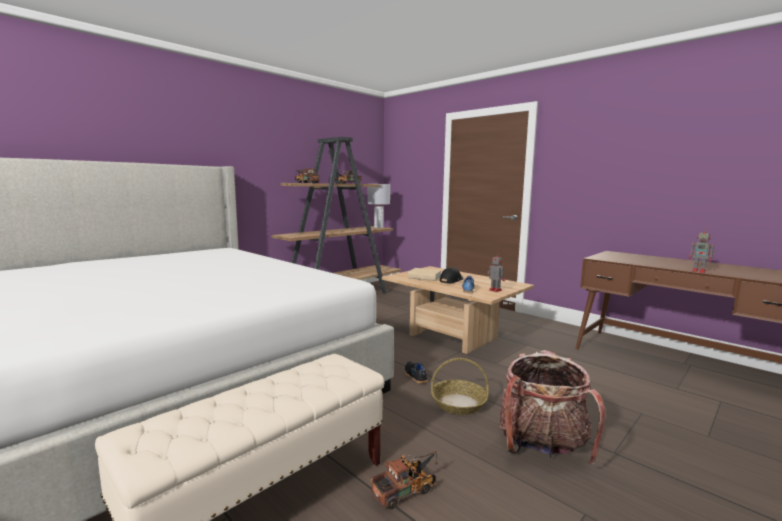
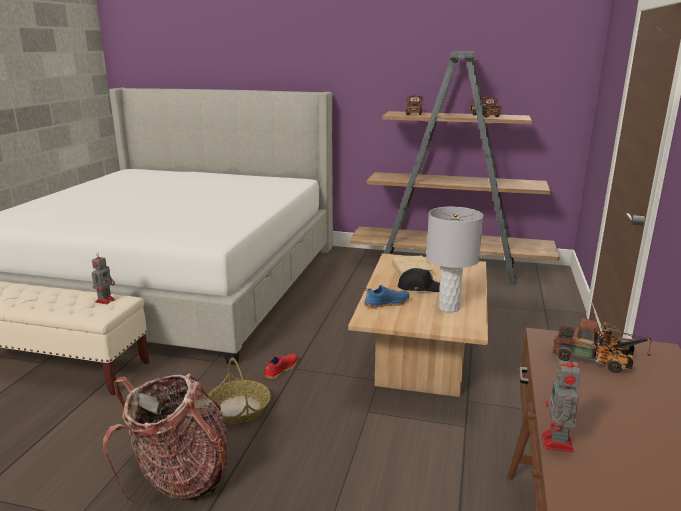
camera: 60 degrees right, 10 degrees up
grey table lamp [368,184,390,228] -> grey table lamp moved to [426,207,483,313]
toy truck [370,451,438,509] -> toy truck moved to [553,317,652,373]
black shoe [405,361,428,383] -> red shoe [264,354,297,379]
toy robot [487,254,505,292] -> toy robot moved to [92,252,115,304]

